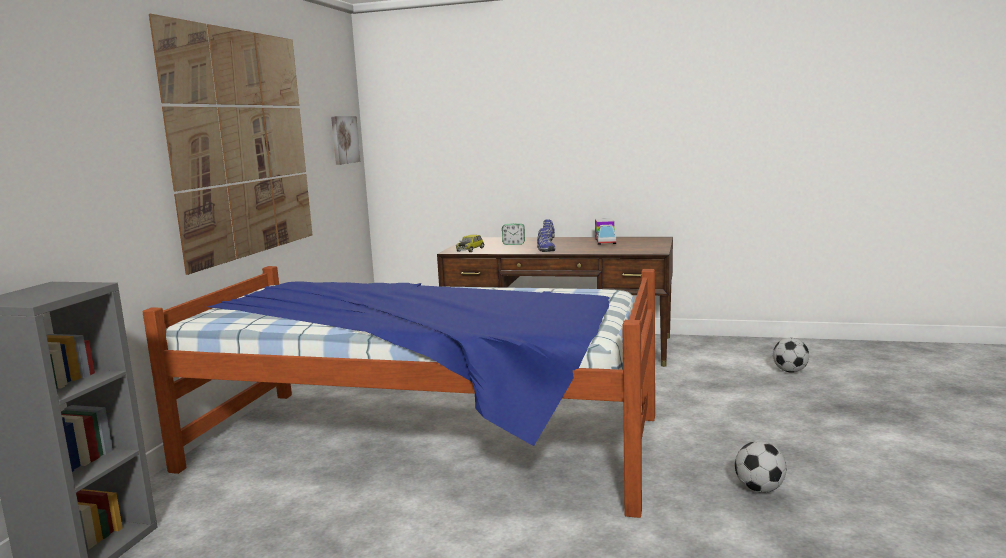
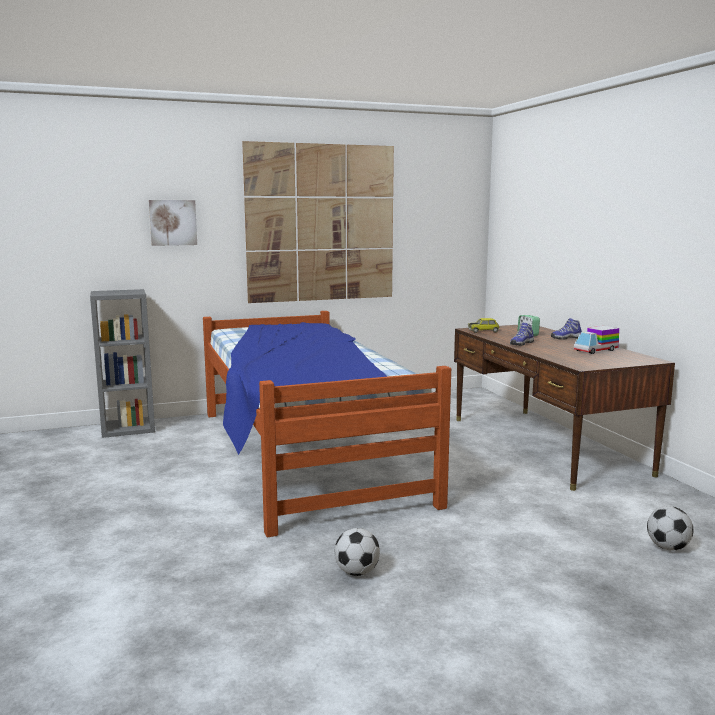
camera: 55 degrees right, 0 degrees up
picture [331,116,360,165] -> picture moved to [149,200,197,246]

